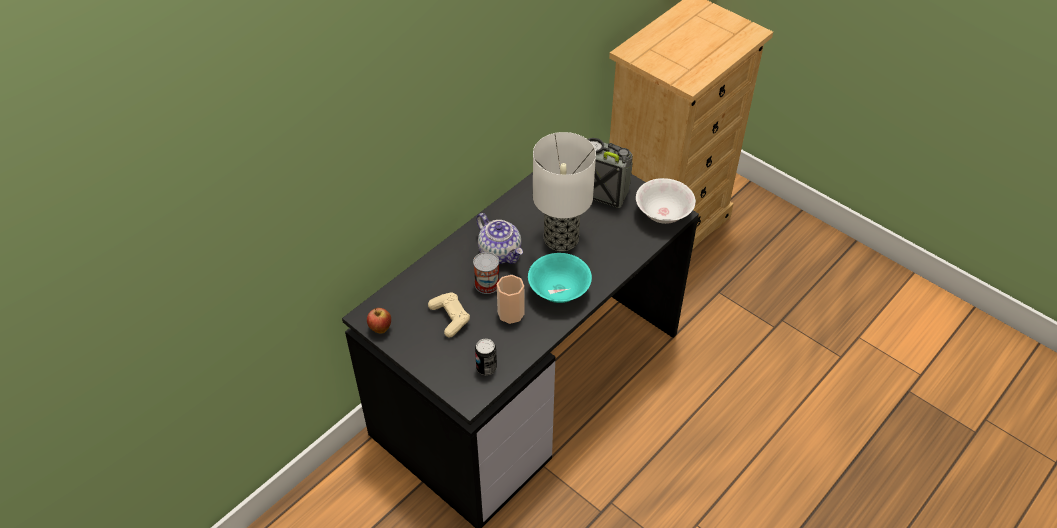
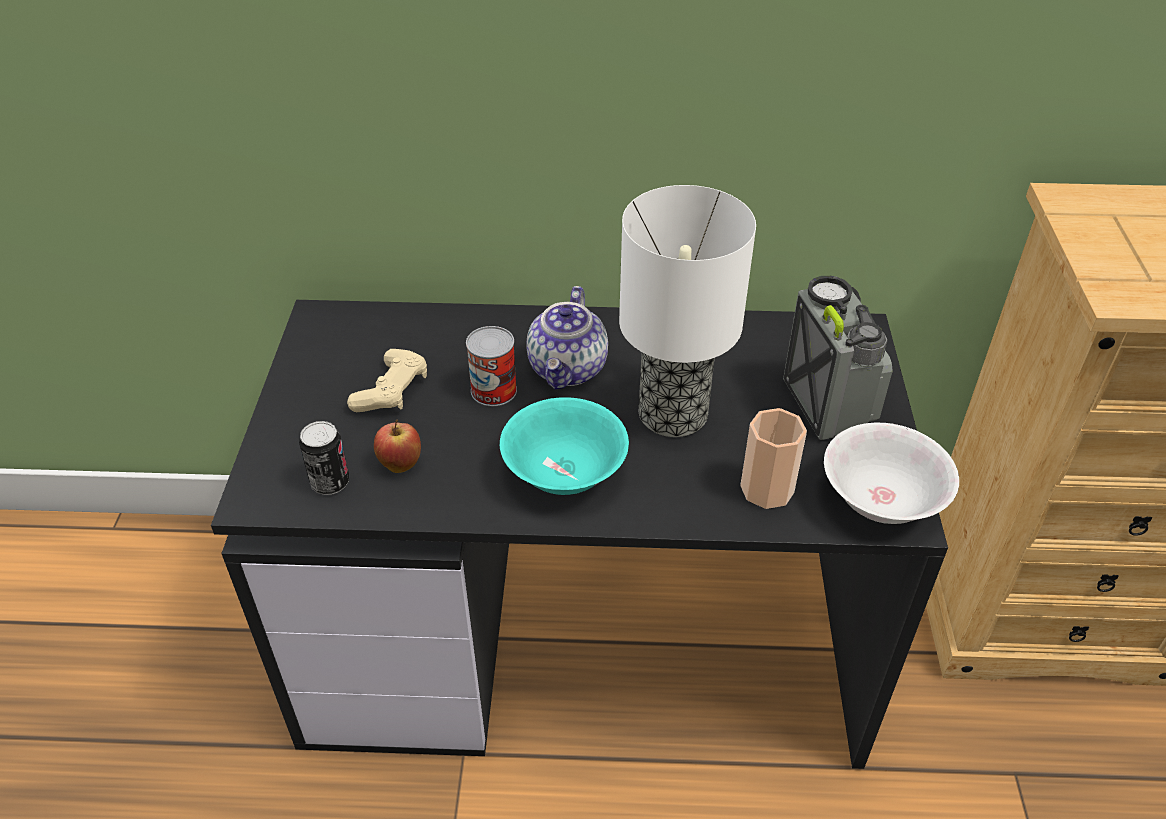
camera: 50 degrees right, 5 degrees down
apple [367,308,391,334] -> apple moved to [374,420,421,473]
cup [497,275,524,324] -> cup moved to [740,408,807,509]

